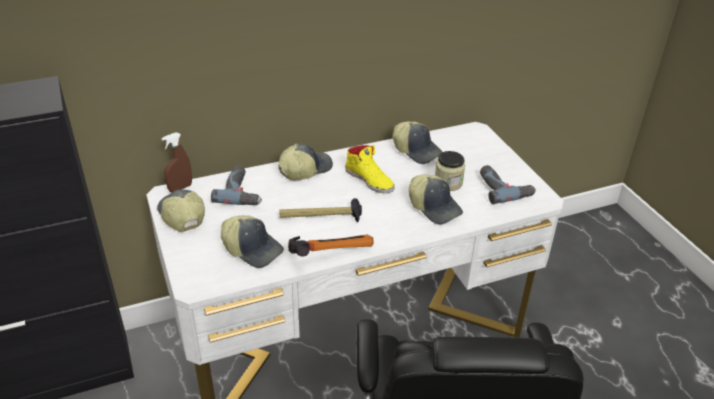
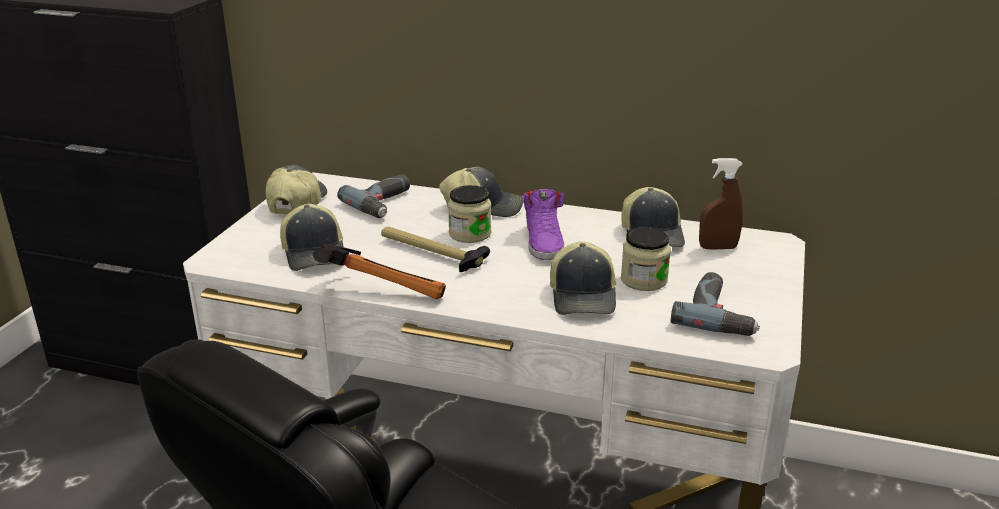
camera: 40 degrees right, 10 degrees down
brown spray bottle [161,132,192,192] -> brown spray bottle moved to [699,158,744,250]
yellow shoe [345,145,395,193] -> purple shoe [522,189,564,260]
none -> jar [448,185,491,243]

